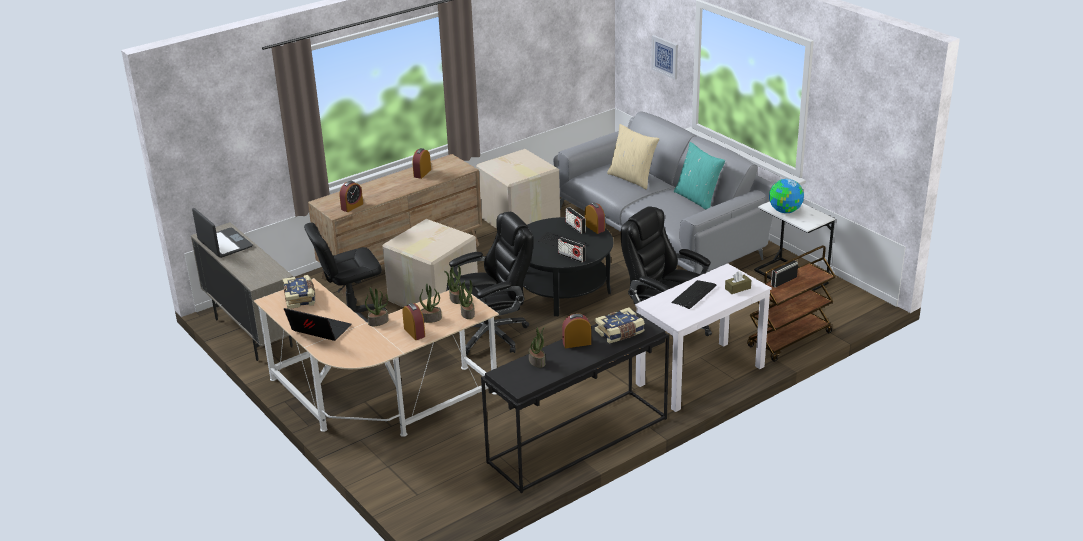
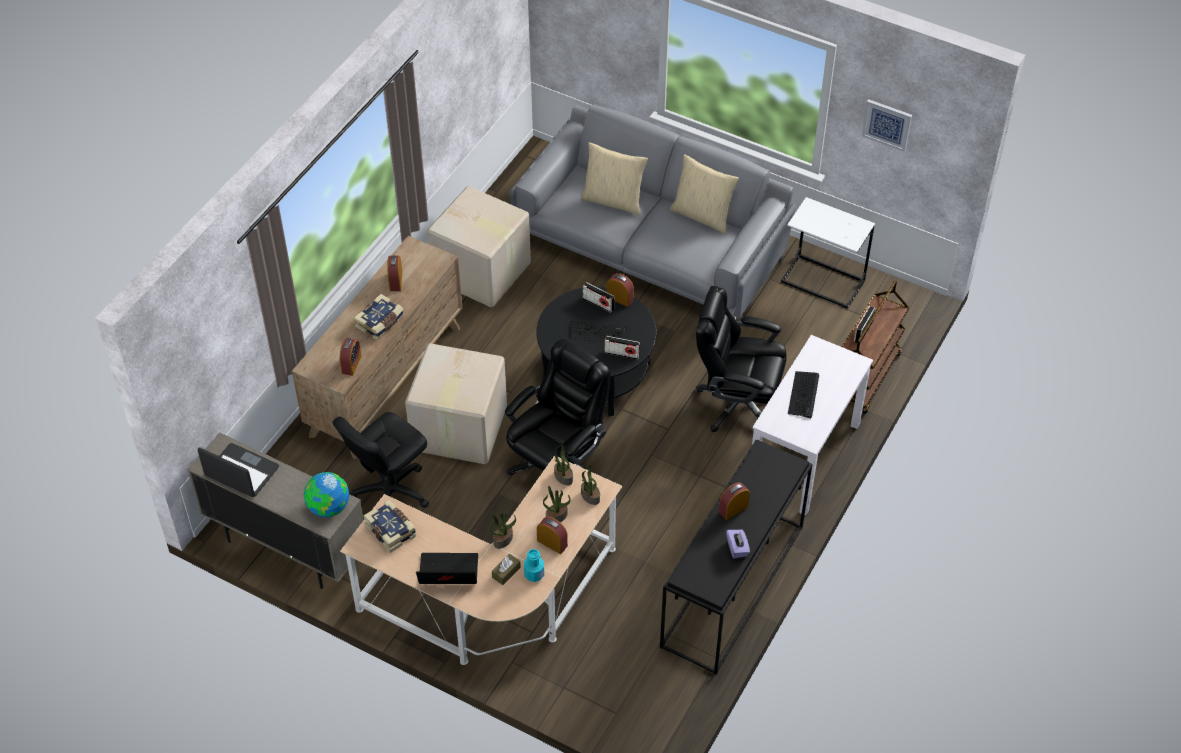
camera: 25 degrees left, 20 degrees up
potted plant [529,326,546,368] -> none
book [595,307,645,343] -> book moved to [354,294,404,340]
picture [651,35,678,79] -> picture moved to [862,99,912,152]
turquoise pillow [674,142,725,210] -> beige pillow [670,154,739,234]
brown tissue box [725,271,751,294] -> brown tissue box moved to [492,554,521,585]
globe [769,179,804,213] -> globe moved to [304,472,349,517]
none -> turquoise bottle [524,549,544,582]
none -> purple tissue box [726,530,750,559]

